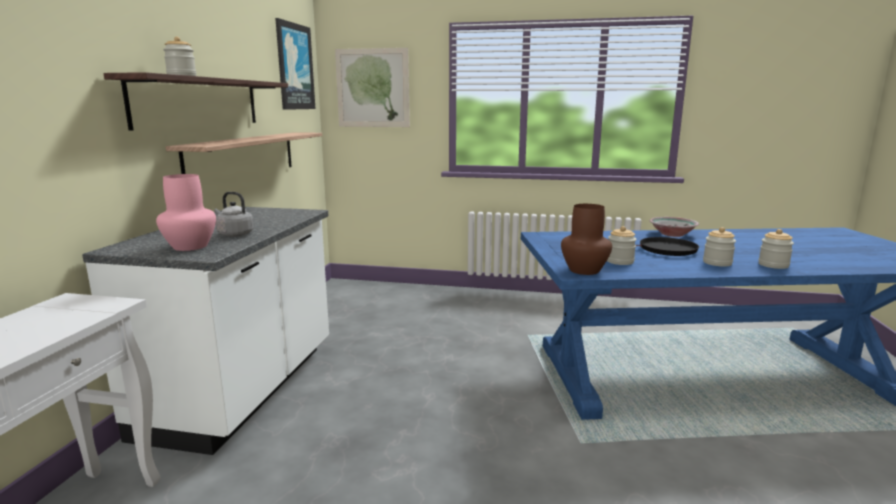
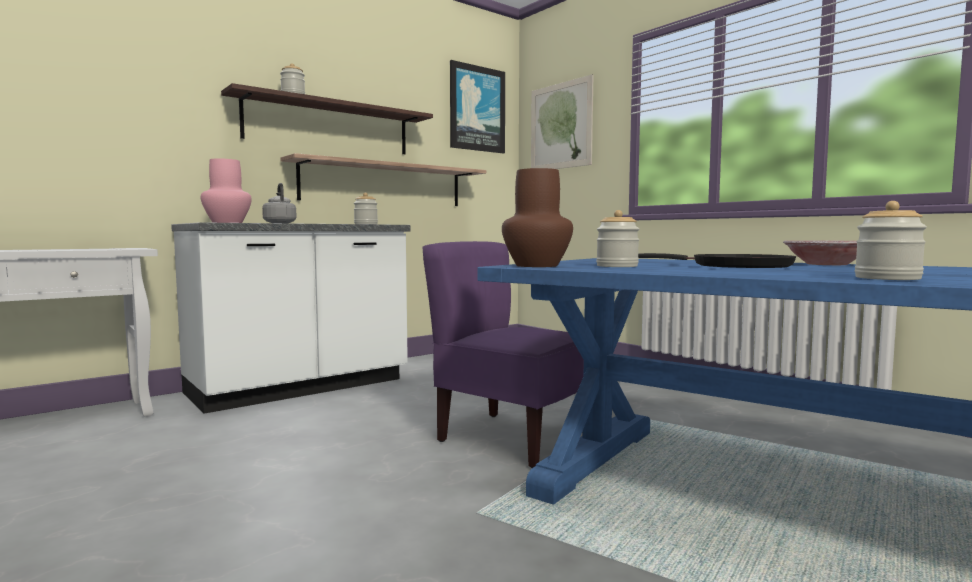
camera: 40 degrees right, 10 degrees down
jar [703,227,736,267] -> jar moved to [354,193,378,224]
none -> purple chair [422,241,584,468]

